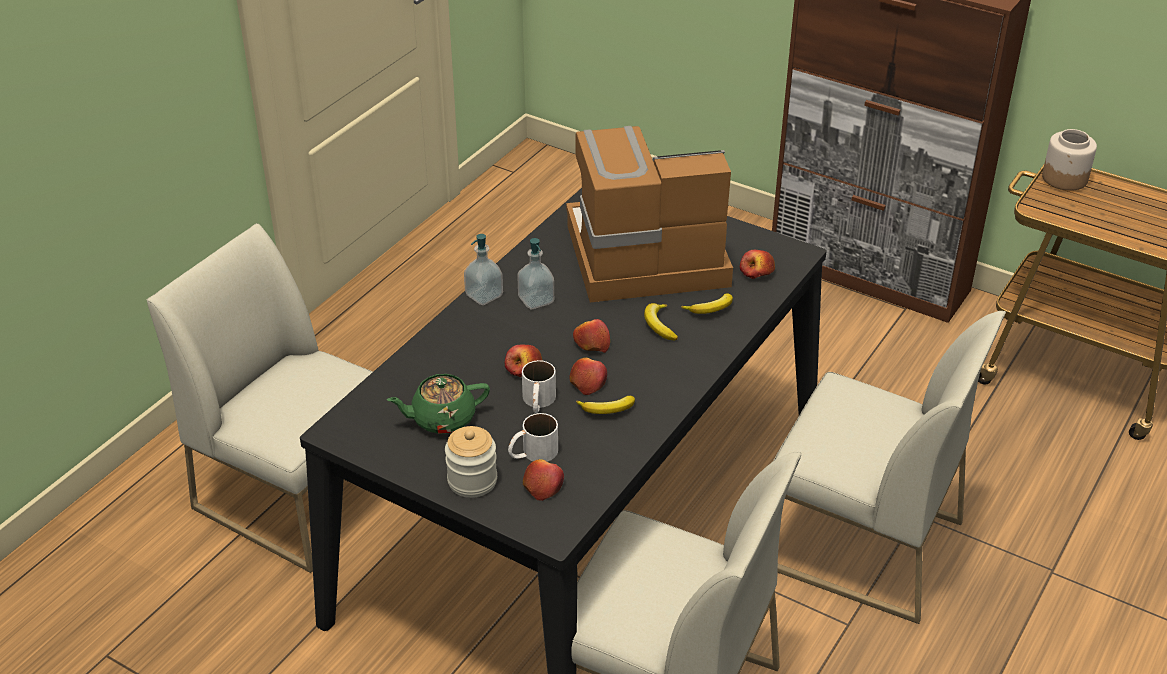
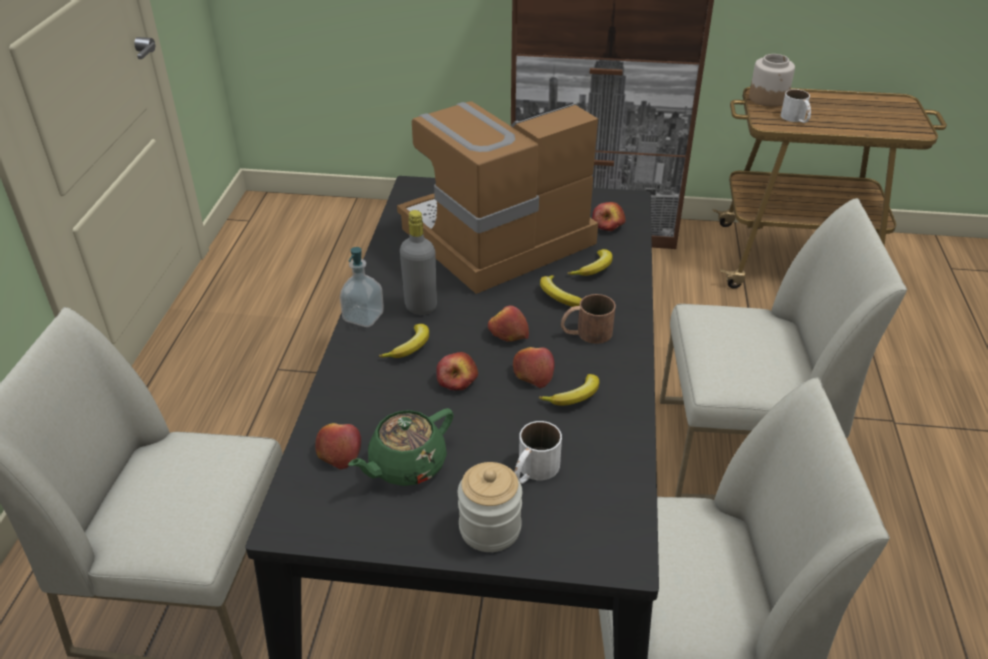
camera: 25 degrees left, 0 degrees up
soap dispenser [517,238,554,309] -> grey bottle [400,210,437,315]
white mug [522,360,556,413] -> white mug moved to [781,89,811,123]
apple [523,459,564,501] -> apple moved to [315,423,361,469]
none -> banana [379,324,429,358]
none -> brown mug [561,294,616,344]

